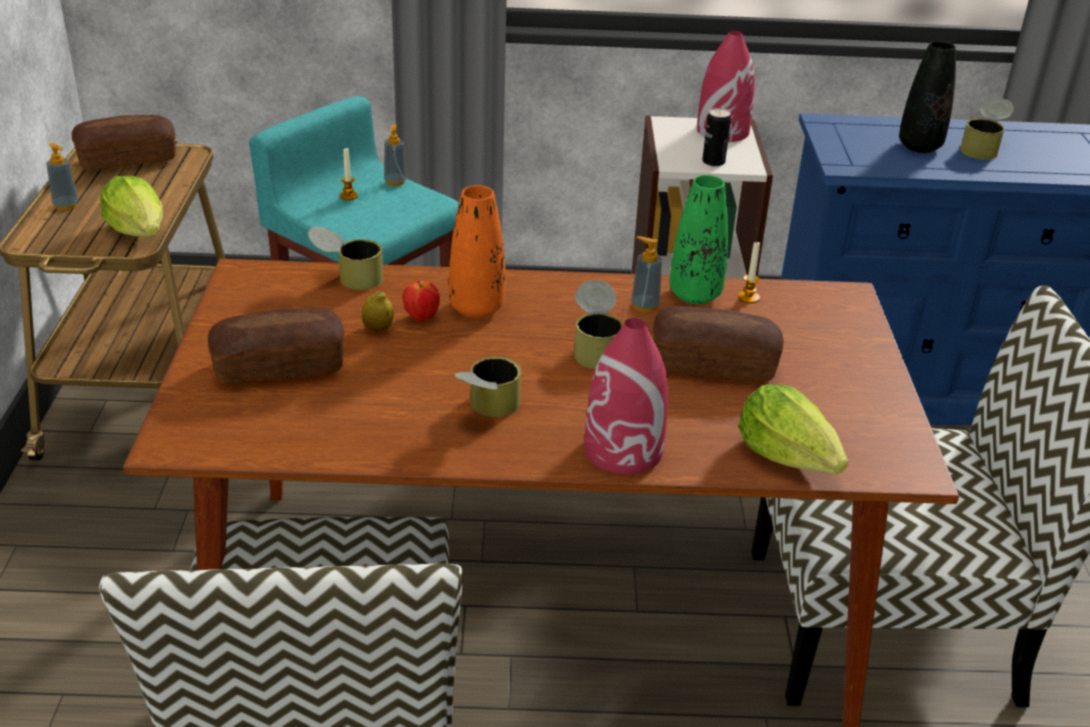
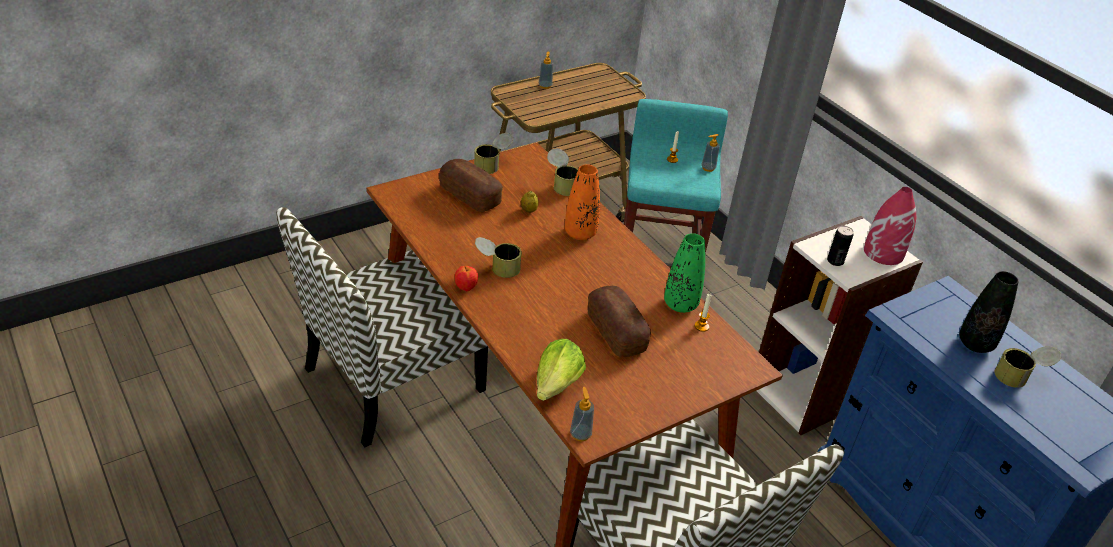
camera: 55 degrees right, 5 degrees up
bread [71,115,176,170] -> none
lettuce [100,176,163,237] -> none
apple [403,281,440,322] -> apple moved to [455,266,478,291]
can [574,280,623,369] -> can moved to [474,133,513,174]
red vase [585,318,668,475] -> none
soap dispenser [631,236,662,312] -> soap dispenser moved to [570,387,594,441]

